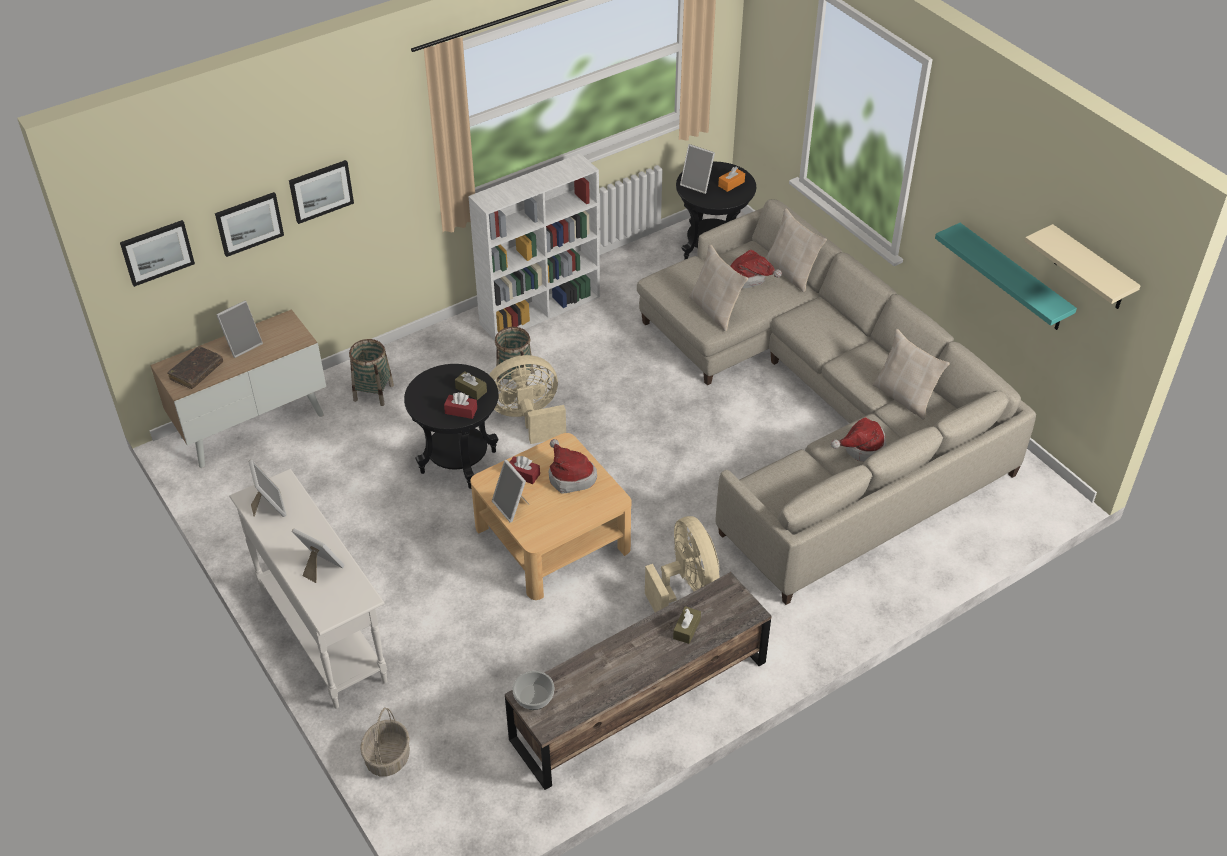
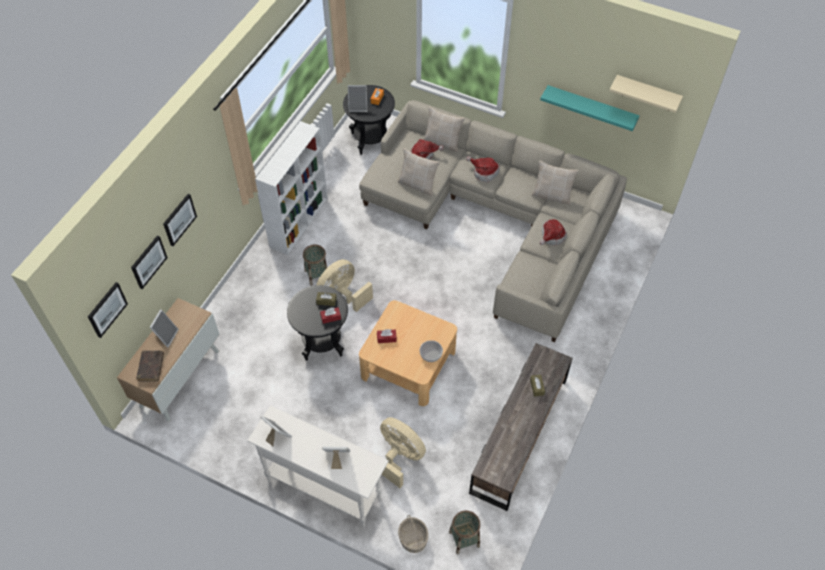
camera: 30 degrees left, 10 degrees up
basket [349,339,394,406] -> basket moved to [449,511,480,554]
picture frame [492,460,530,523] -> none
bowl [512,671,554,710] -> bowl moved to [420,340,443,362]
hat [549,439,597,494] -> hat moved to [466,156,500,183]
beige fan [645,516,720,612] -> beige fan moved to [380,417,426,488]

